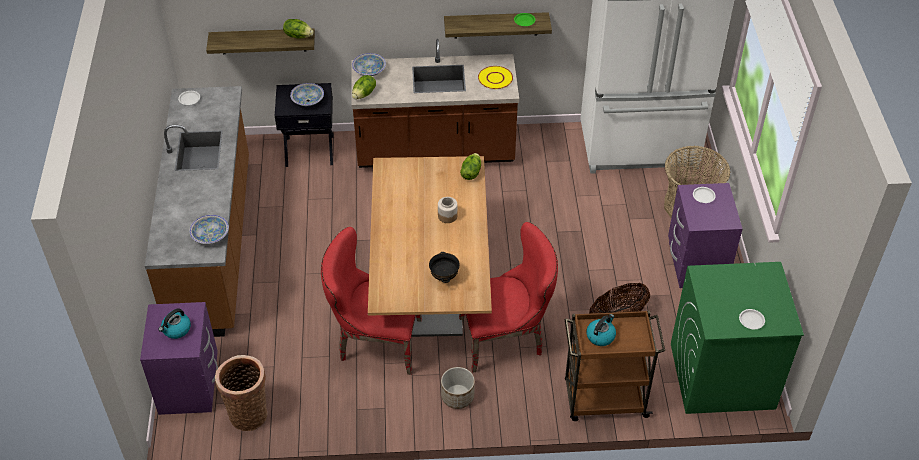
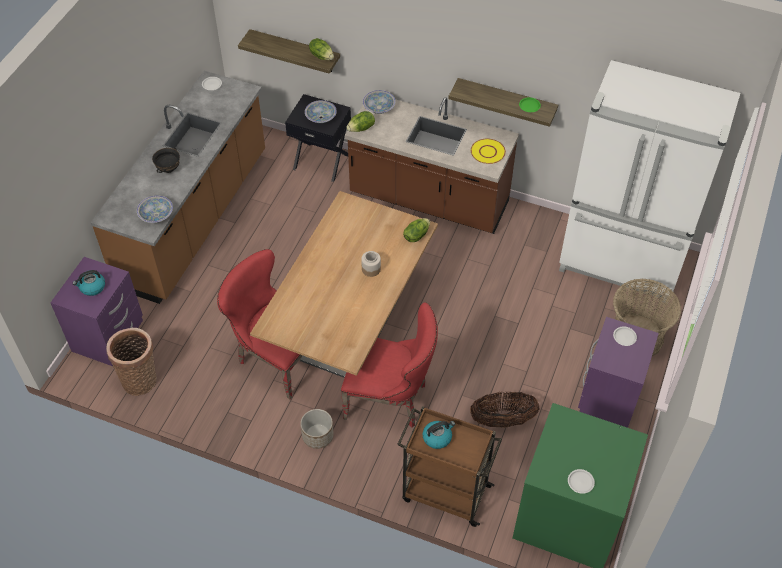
camera: 25 degrees right, 5 degrees up
black bowl [429,252,460,283] -> black bowl moved to [152,148,180,173]

